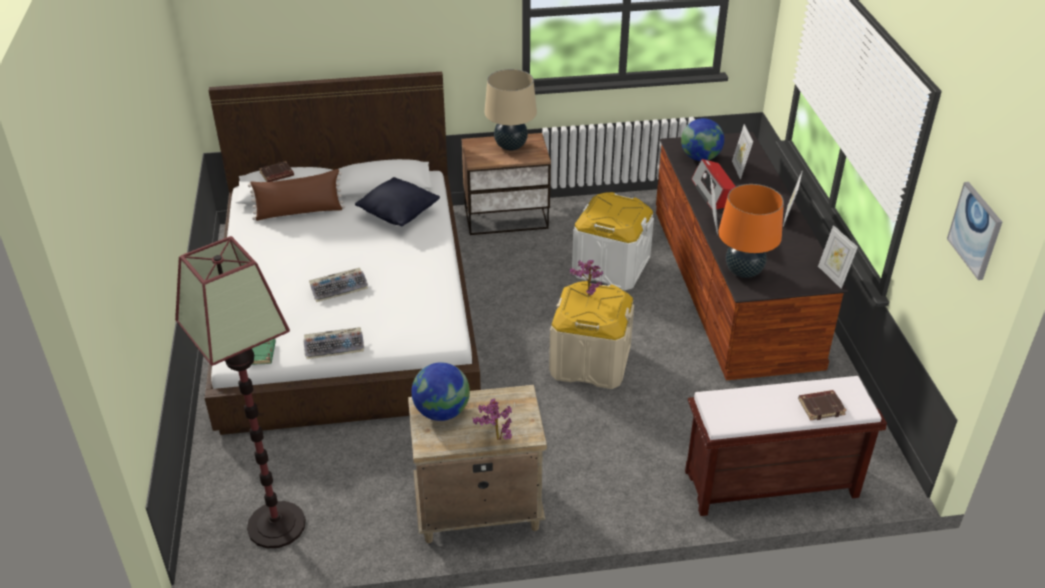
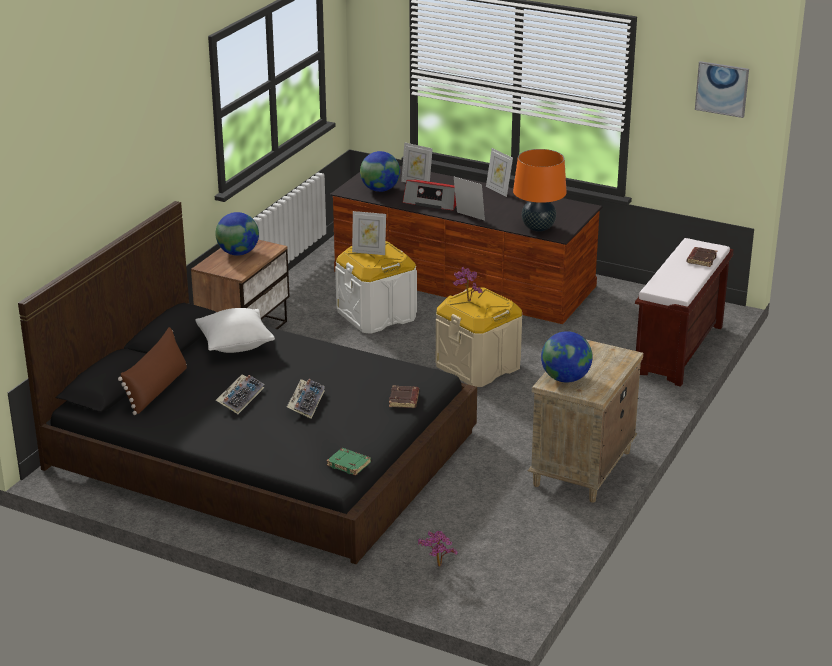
camera: 55 degrees left, 10 degrees down
floor lamp [175,236,306,548] -> none
white bed [204,72,481,435] -> black bed [18,201,477,564]
brown book [259,161,294,182] -> brown book moved to [389,385,419,408]
keyboard [304,327,364,359] -> keyboard moved to [216,374,264,414]
black pillow [355,177,440,226] -> white pillow [195,308,275,353]
potted plant [473,399,512,440] -> potted plant moved to [418,531,458,566]
beige table lamp [484,69,537,150] -> globe [215,212,259,256]
picture frame [818,225,858,289] -> picture frame moved to [352,211,386,255]

